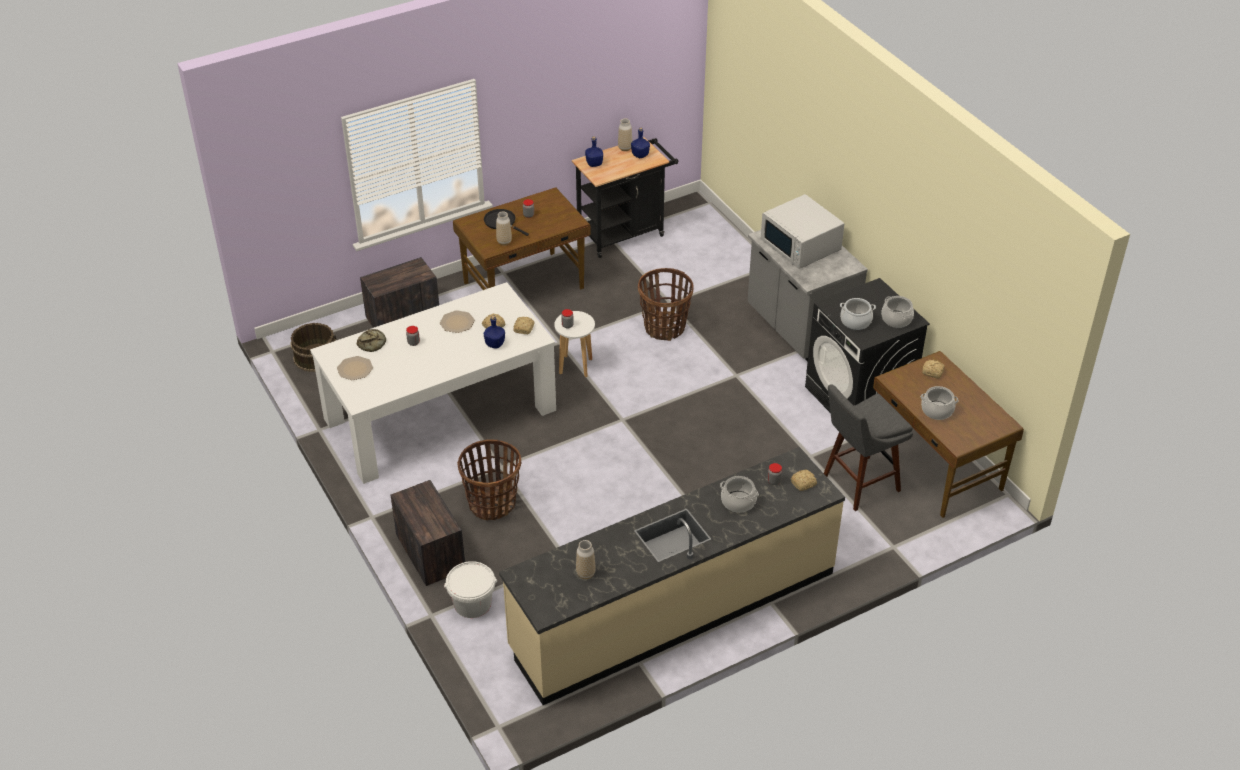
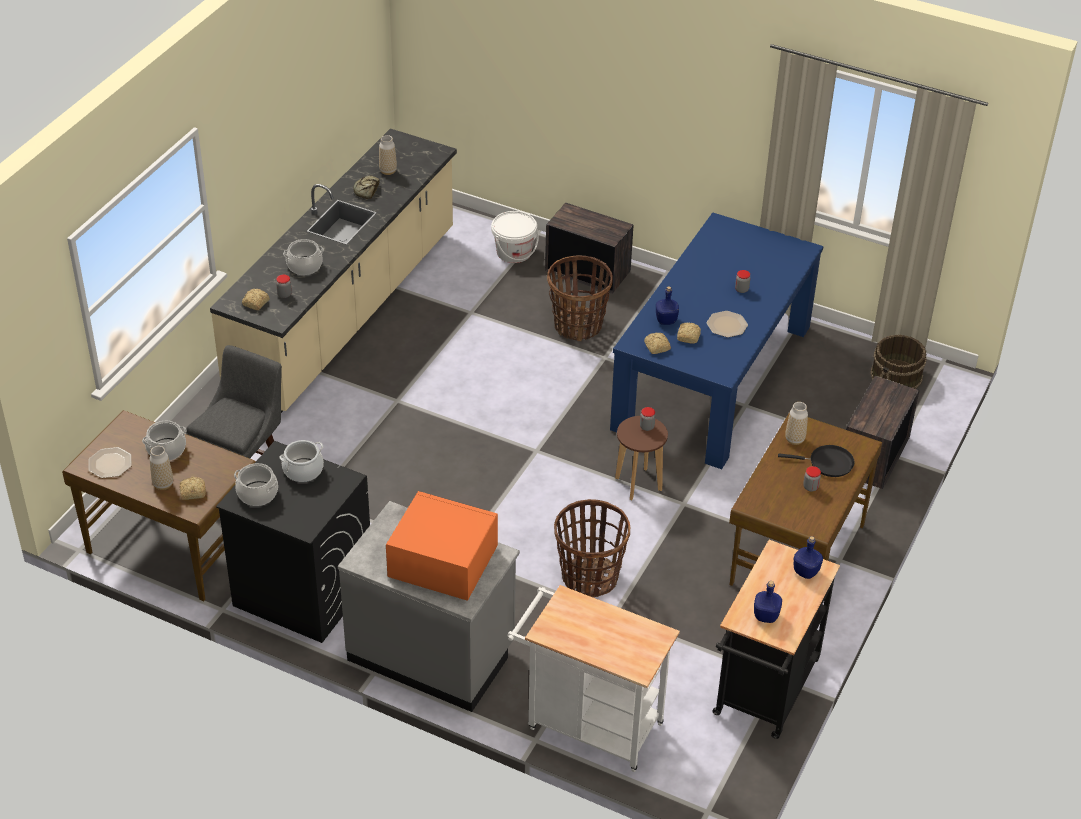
camera: 145 degrees right, 0 degrees up
white dining table [310,282,556,484] -> blue dining table [610,212,823,469]
plate [337,356,373,380] -> plate moved to [88,447,132,478]
bread [357,329,386,352] -> bread moved to [353,175,380,199]
white stool [554,311,595,377] -> brown stool [615,416,668,500]
vase [618,119,632,151] -> vase moved to [149,446,173,490]
white microwave [761,194,844,269] -> orange microwave [386,491,498,601]
none -> white cart [507,585,680,772]

